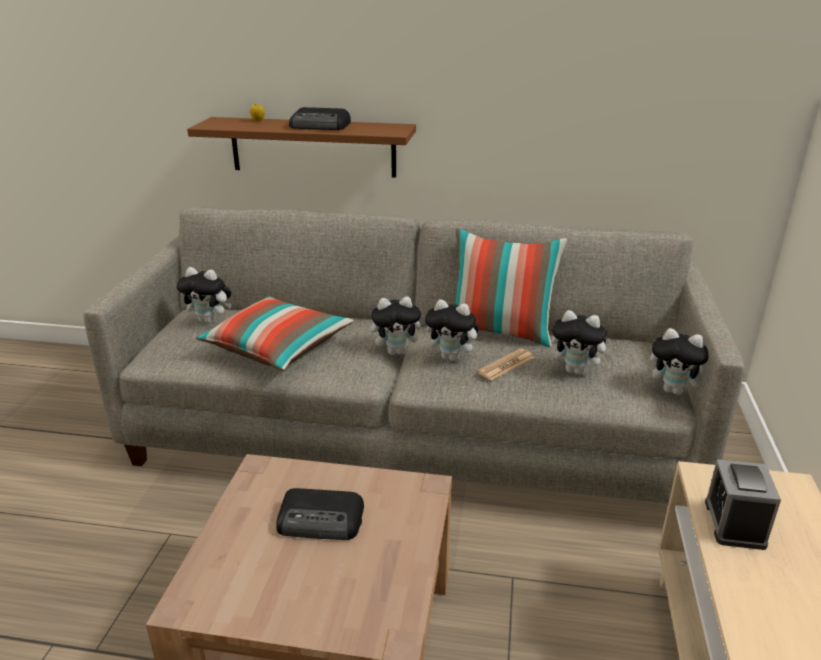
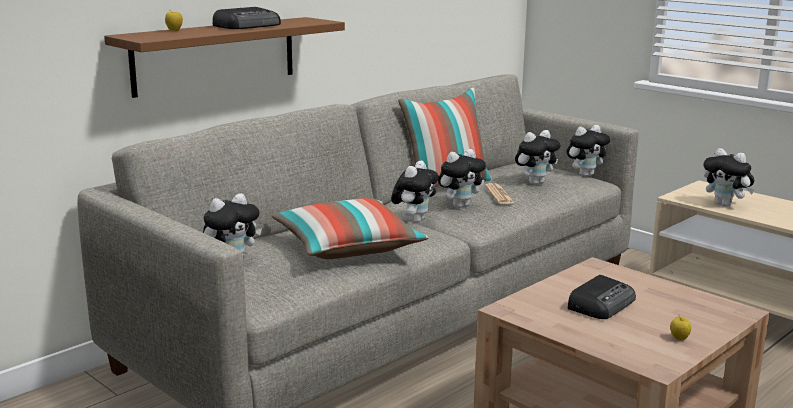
camera: 55 degrees left, 10 degrees down
alarm clock [705,459,781,550] -> plush toy [704,148,755,207]
none -> apple [670,316,691,341]

